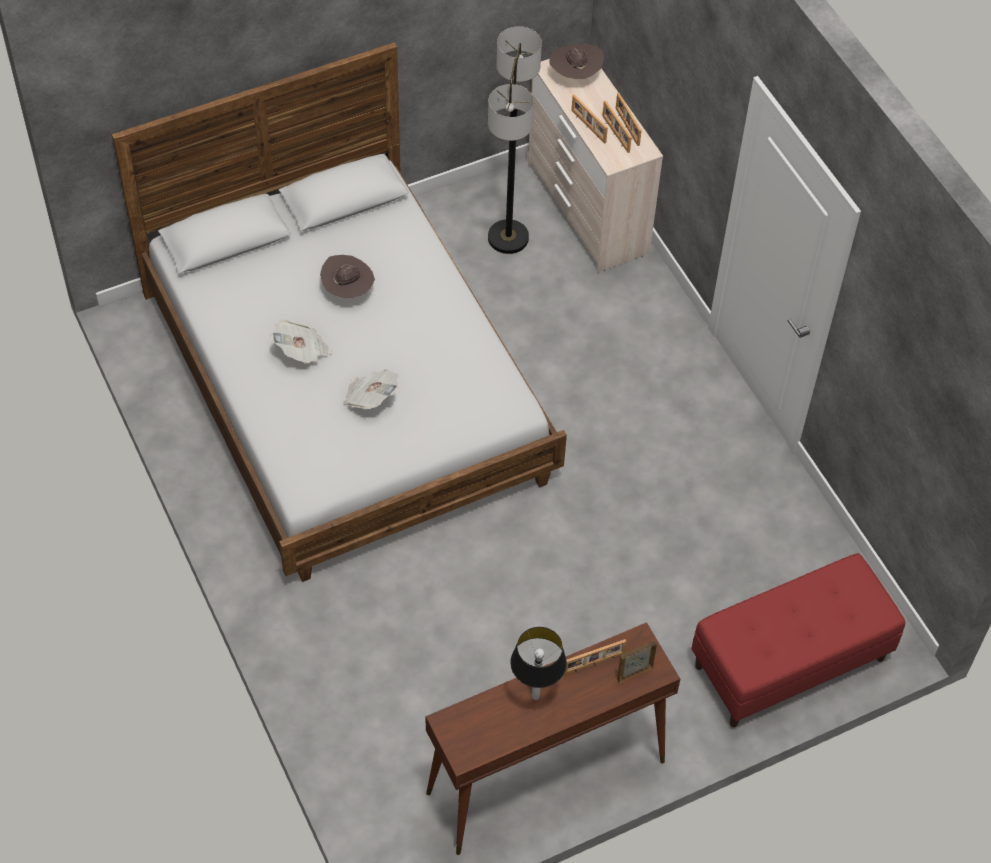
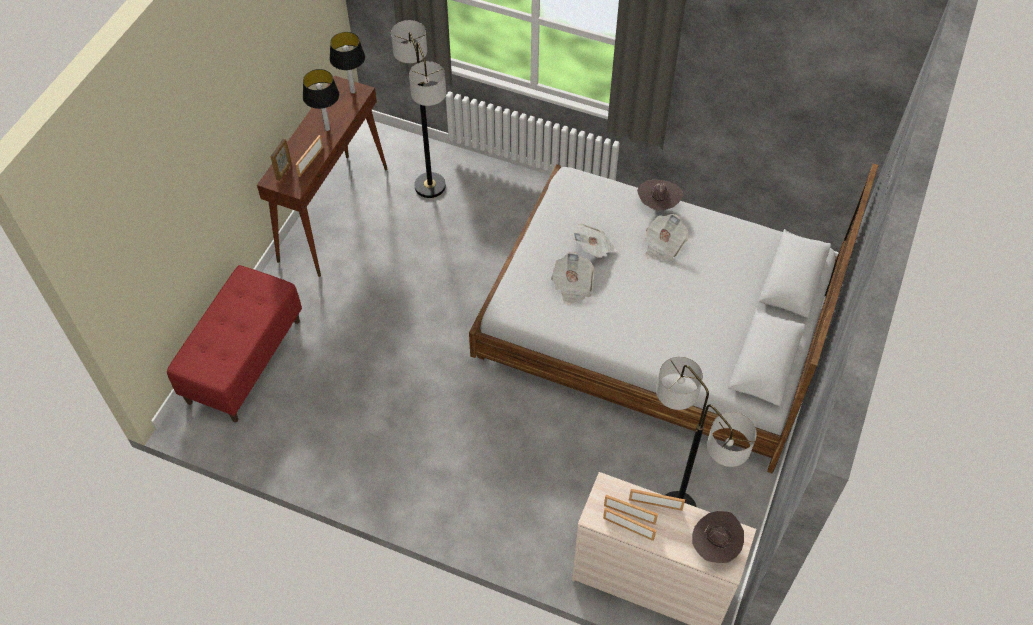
camera: 140 degrees right, 0 degrees up
brown hat [320,255,375,298] -> brown hat moved to [637,180,683,210]
none -> table lamp [329,32,365,94]
none -> floor lamp [391,20,446,198]
none -> newspaper [551,252,595,305]

